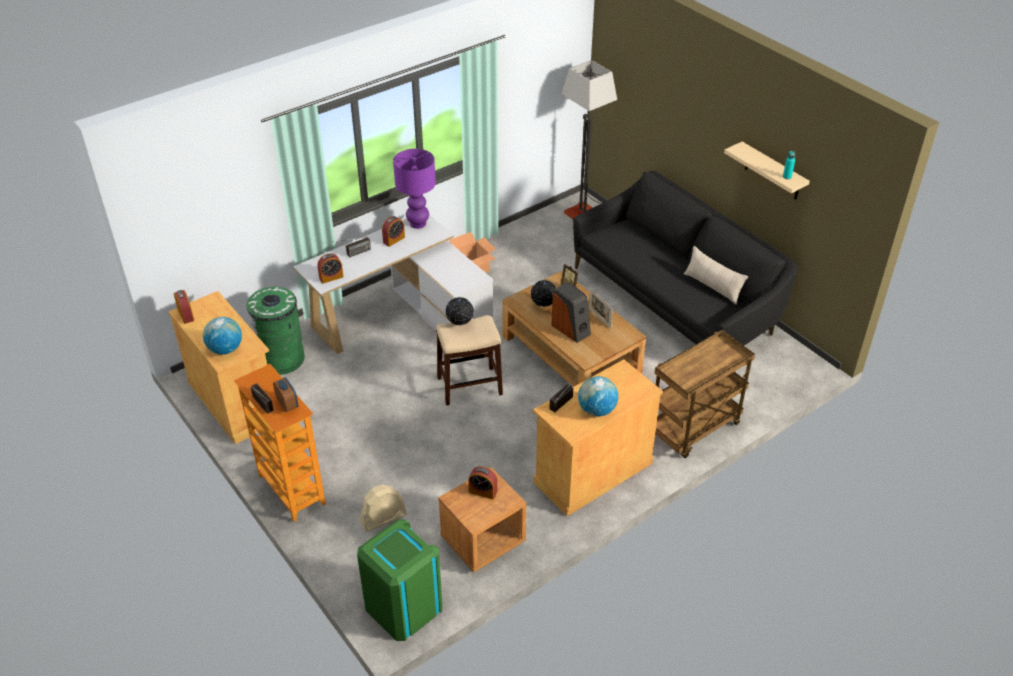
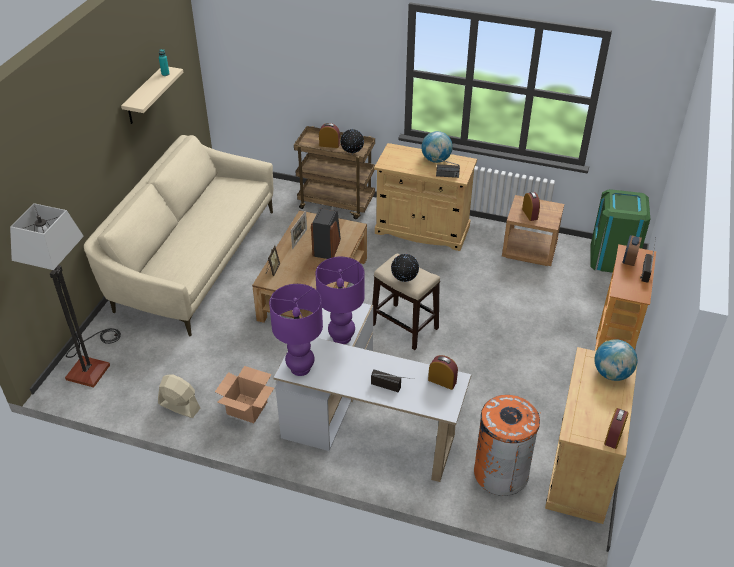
camera: 125 degrees left, 0 degrees up
green trash can [246,287,305,375] -> orange trash can [474,395,540,496]
beige fan [360,484,407,532] -> beige fan moved to [158,374,201,418]
alarm clock [382,216,405,247] -> alarm clock moved to [319,123,340,148]
globe [531,280,556,307] -> globe moved to [340,129,364,154]
black sofa [573,171,798,346] -> beige sofa [84,135,273,336]
beige pillow [684,246,748,305] -> none
none -> purple table lamp [316,257,365,344]

